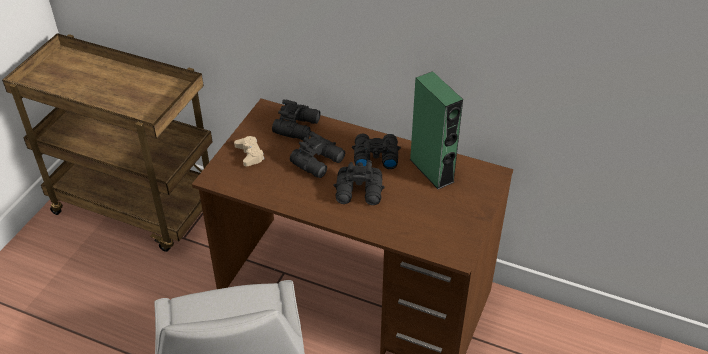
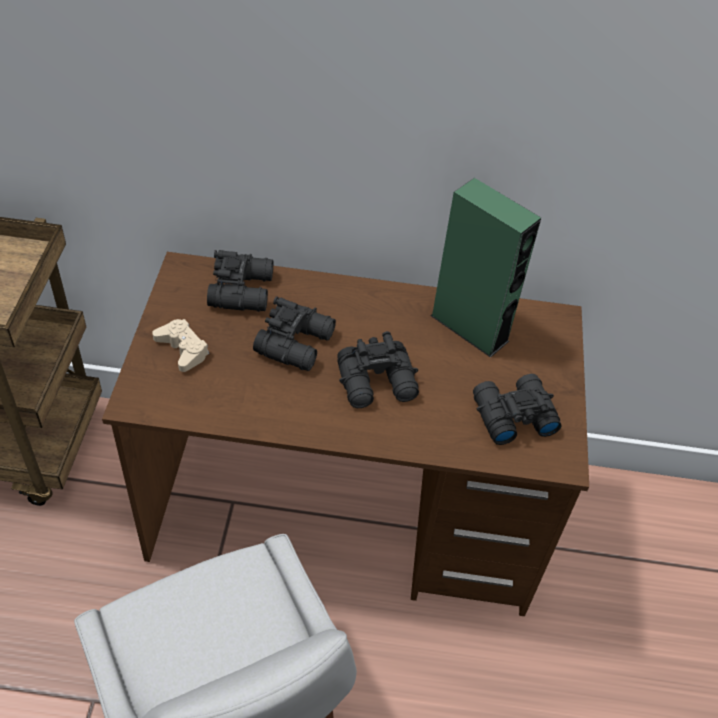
camera: 20 degrees left, 5 degrees up
black binoculars [352,134,401,169] -> black binoculars moved to [473,374,562,445]

